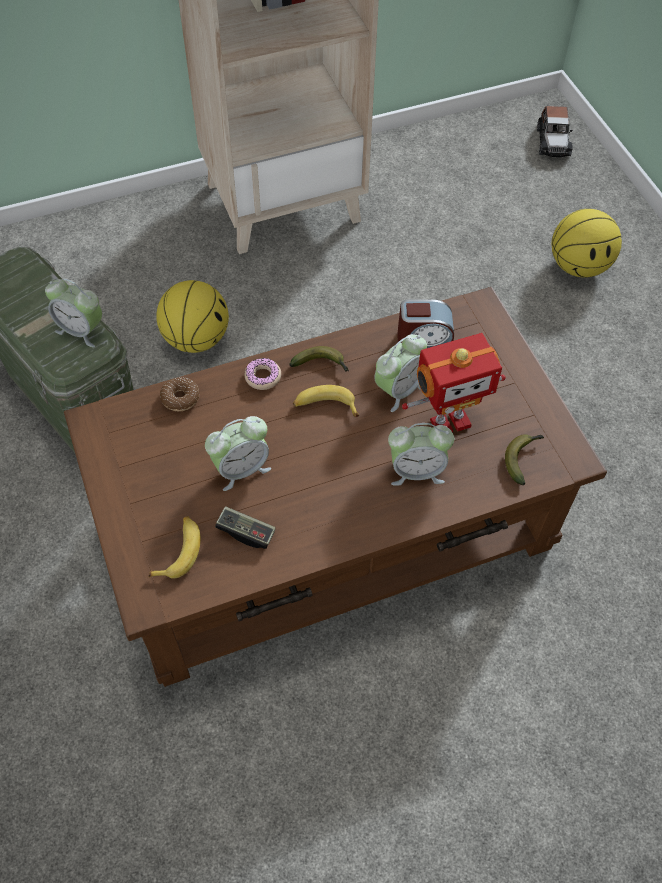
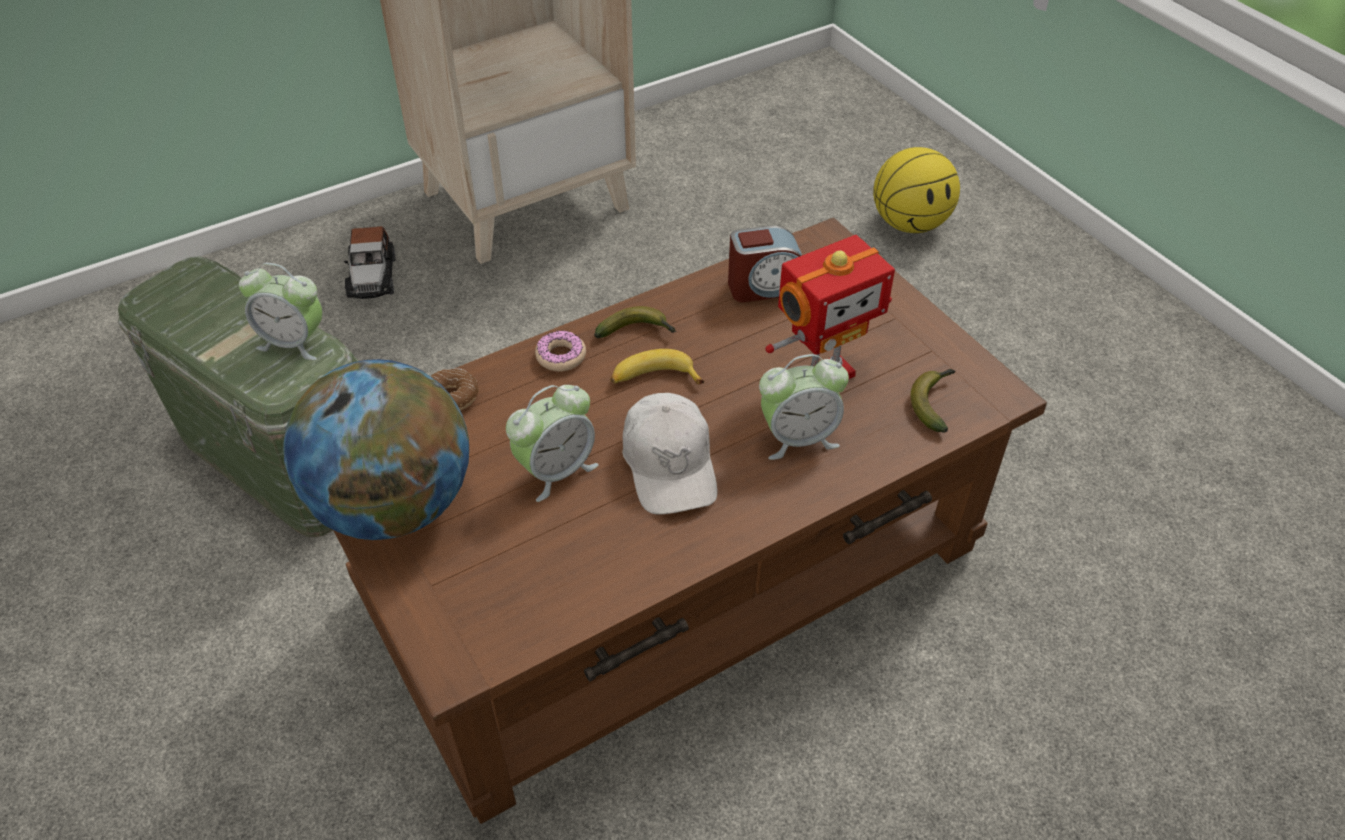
camera: 10 degrees left, 10 degrees down
banana [149,516,201,579] -> none
basketball [156,280,229,353] -> none
game controller [215,506,276,549] -> none
alarm clock [375,334,427,412] -> none
toy car [537,106,573,157] -> toy car moved to [344,226,396,299]
none -> globe [283,359,469,540]
none -> white cap [622,393,717,515]

